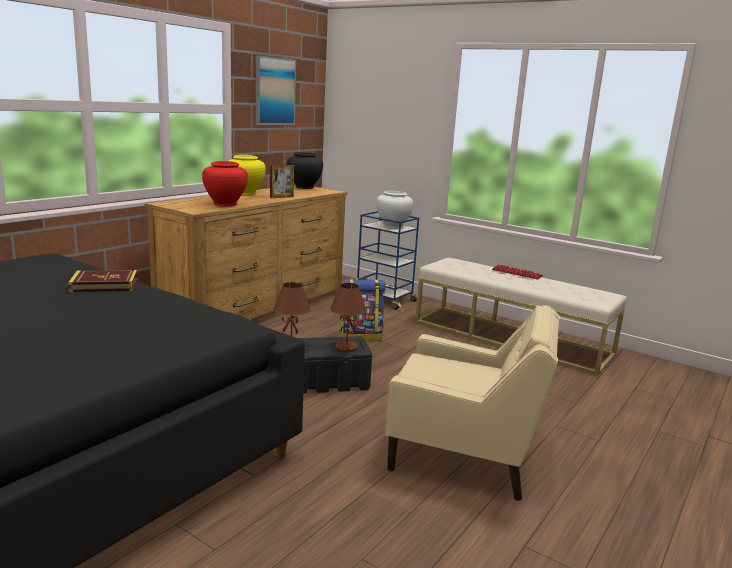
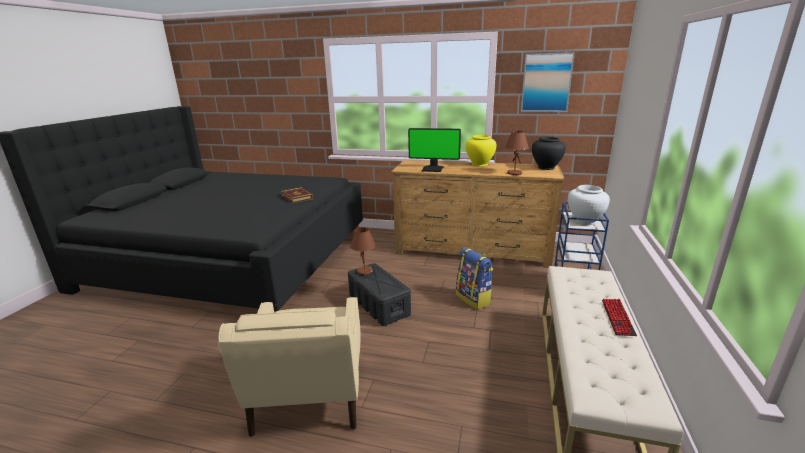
camera: 70 degrees right, 5 degrees up
red vase [202,161,248,207] -> monitor [408,128,461,172]
picture frame [270,165,294,198] -> none
brown table lamp [330,283,367,352] -> brown table lamp moved to [505,131,529,175]

